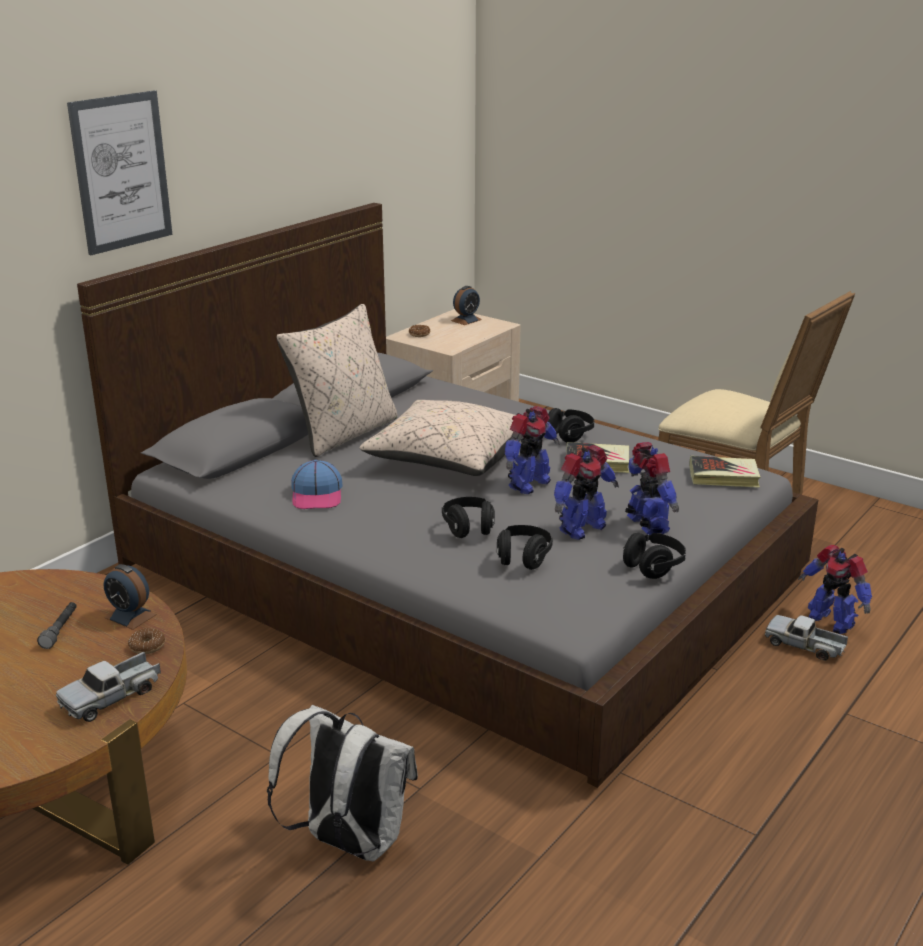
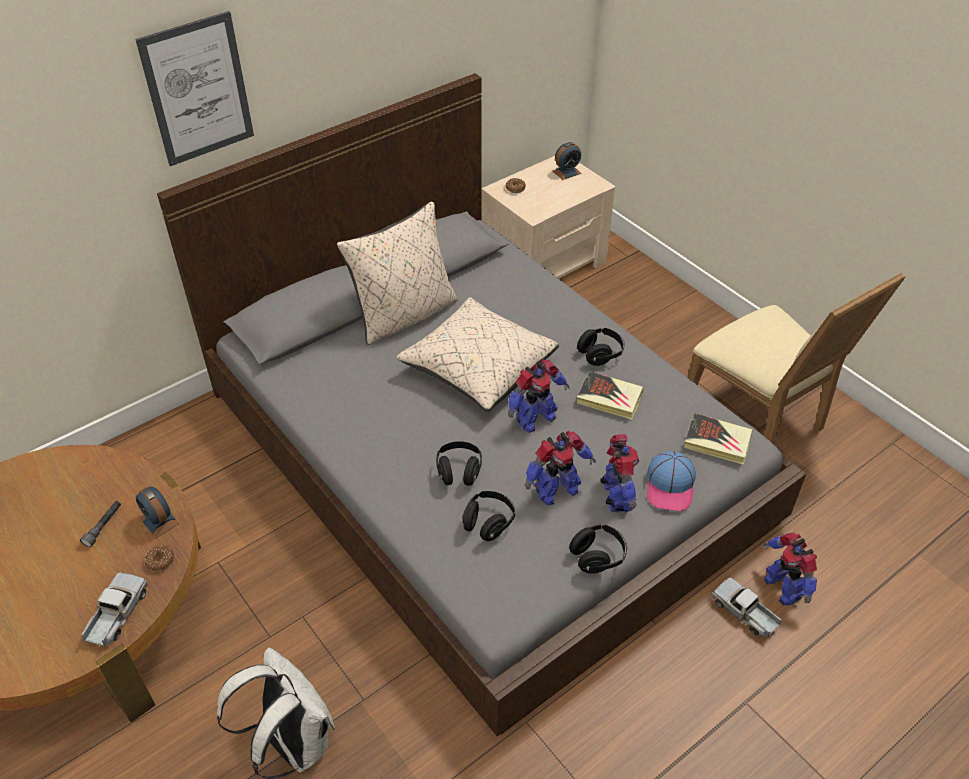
camera: 15 degrees right, 20 degrees up
toy truck [56,652,161,722] -> toy truck turned 135 degrees clockwise [81,572,147,647]
cap [291,460,343,509] -> cap moved to [647,451,696,511]

